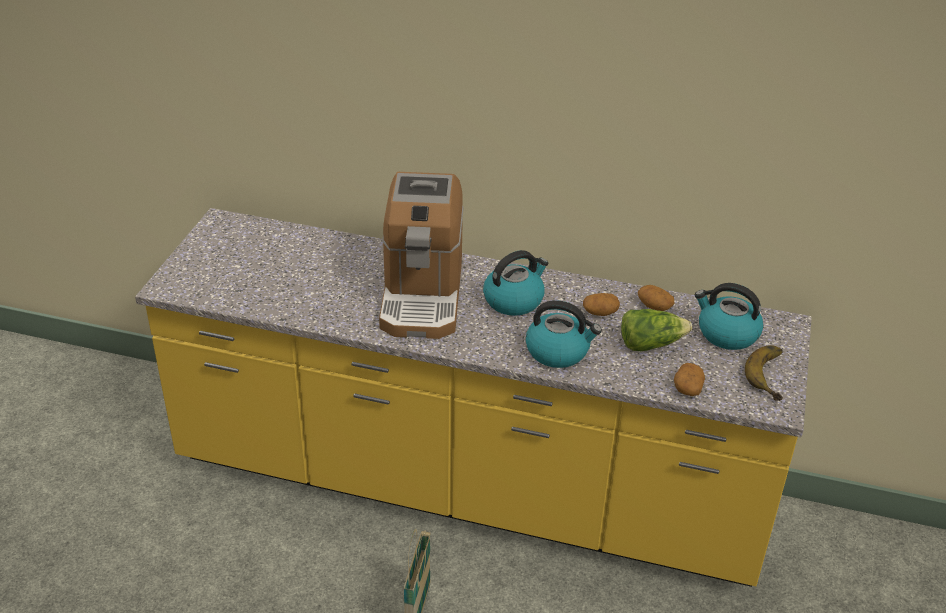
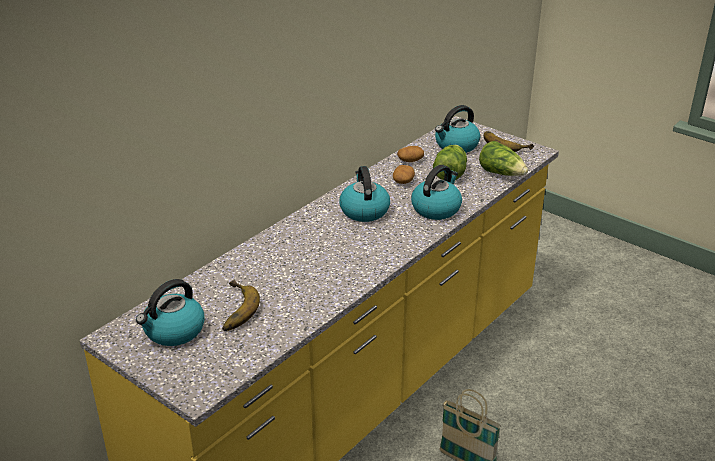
camera: 65 degrees left, 5 degrees down
coffee machine [379,172,463,339] -> none
potato [674,363,705,396] -> lettuce [479,141,528,176]
none -> kettle [136,279,205,346]
none -> banana [222,280,260,331]

